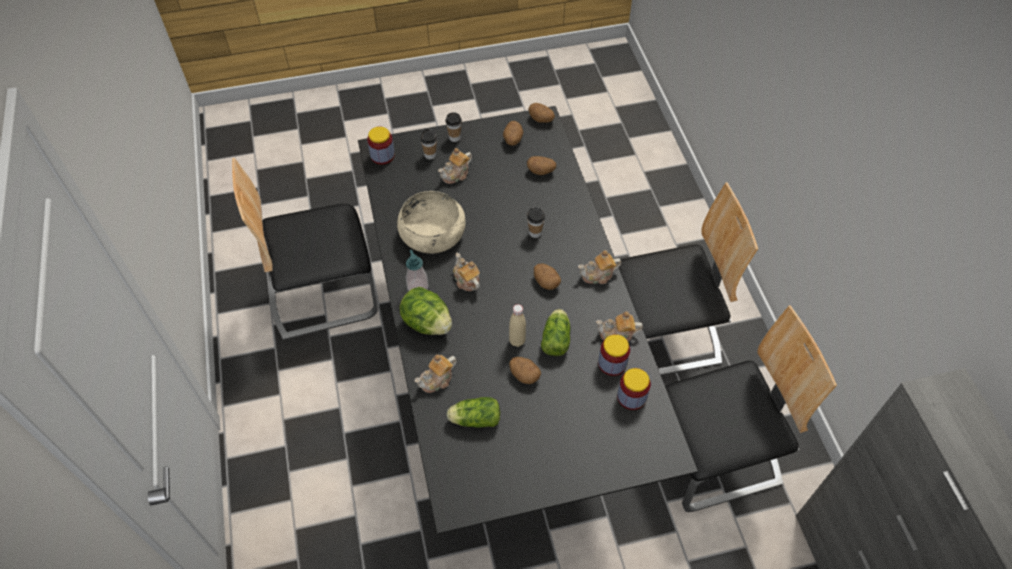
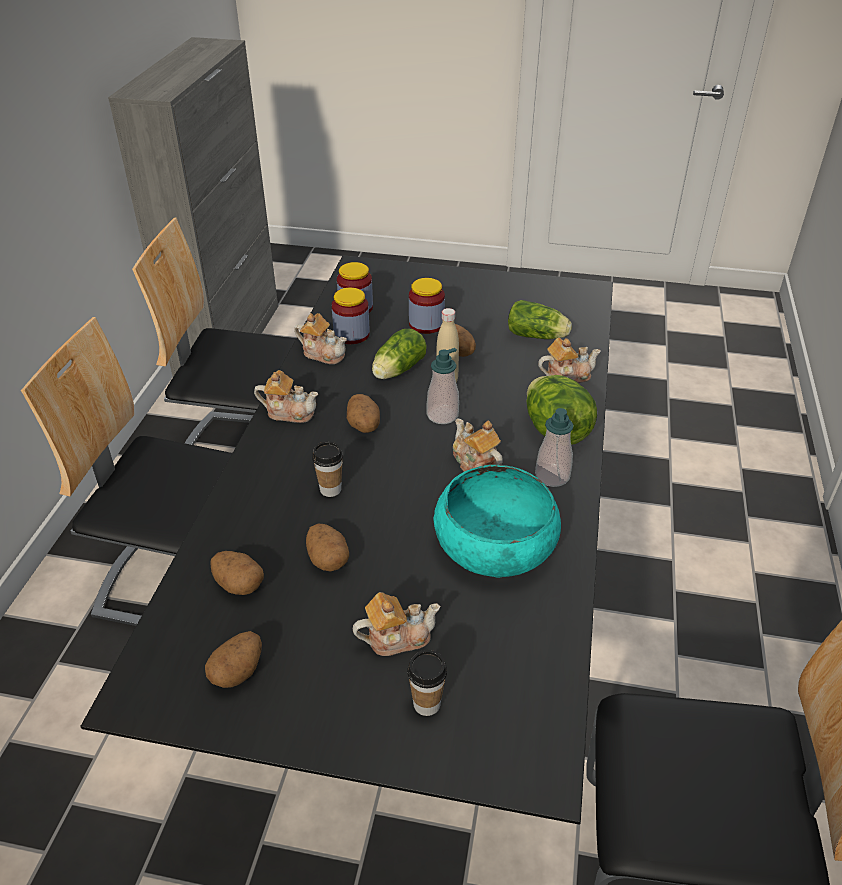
camera: 155 degrees left, 15 degrees down
jar [367,127,395,164] -> jar moved to [409,278,445,334]
beige bowl [397,191,466,254] -> turquoise bowl [433,465,561,577]
cup [445,112,462,142] -> none
teapot [453,253,480,291] -> teapot turned 150 degrees clockwise [453,418,503,471]
potato [528,103,555,123] -> potato moved to [306,524,349,572]
none -> soap dispenser [426,348,459,424]

